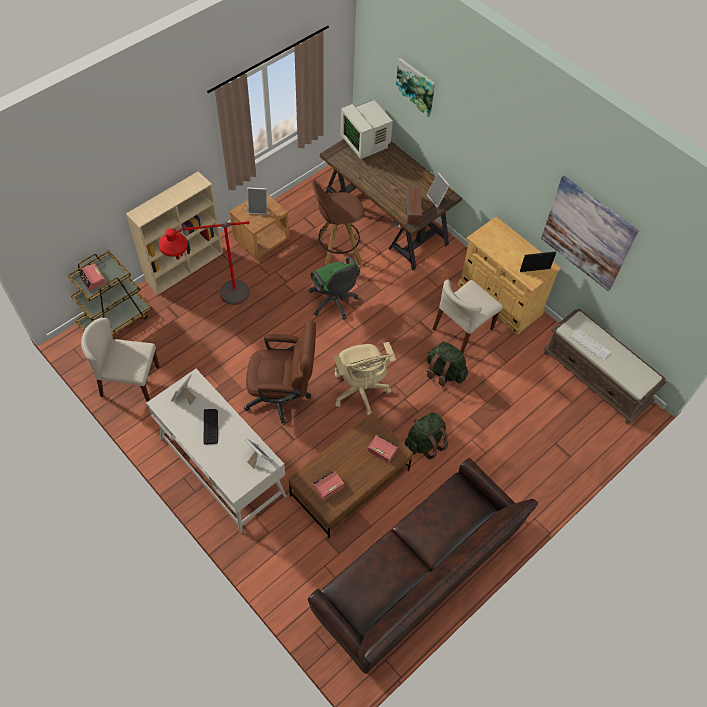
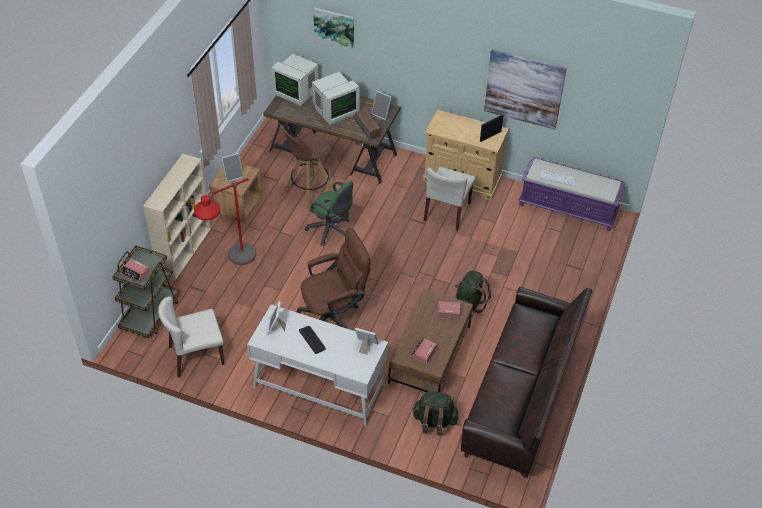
camera: 25 degrees left, 10 degrees down
beige office chair [334,342,396,416] -> none
green backpack [427,342,468,386] -> green backpack moved to [412,391,459,435]
brown bench [543,309,667,424] -> purple bench [518,157,625,231]
none -> monitor [312,72,360,125]

